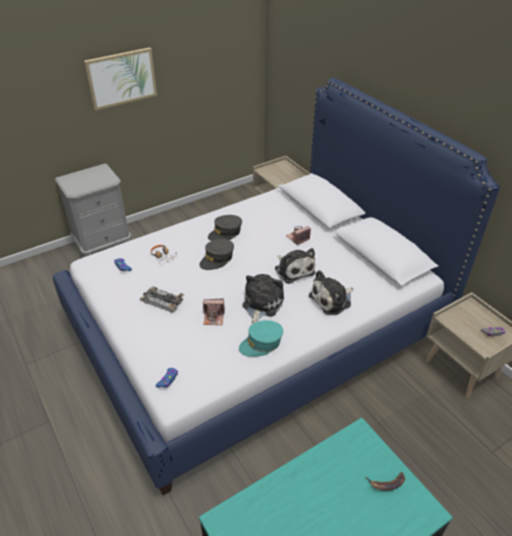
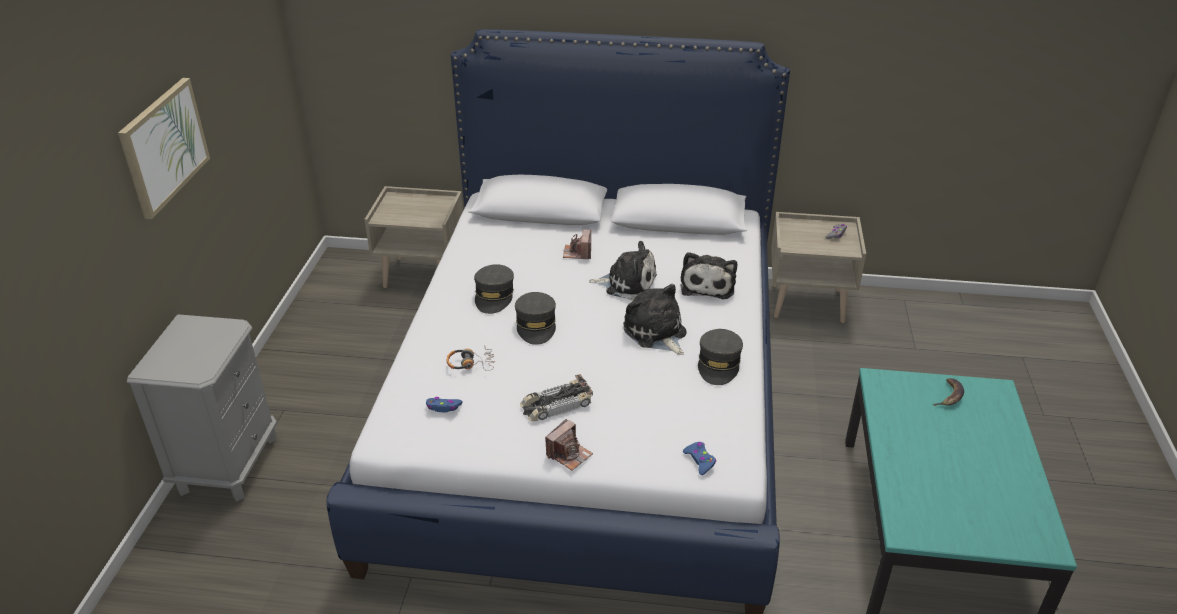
camera: 50 degrees left, 5 degrees down
camera [203,299,225,325] -> camera moved to [545,419,593,471]
turquoise cap [239,320,283,357] -> grey cap [698,329,743,385]

